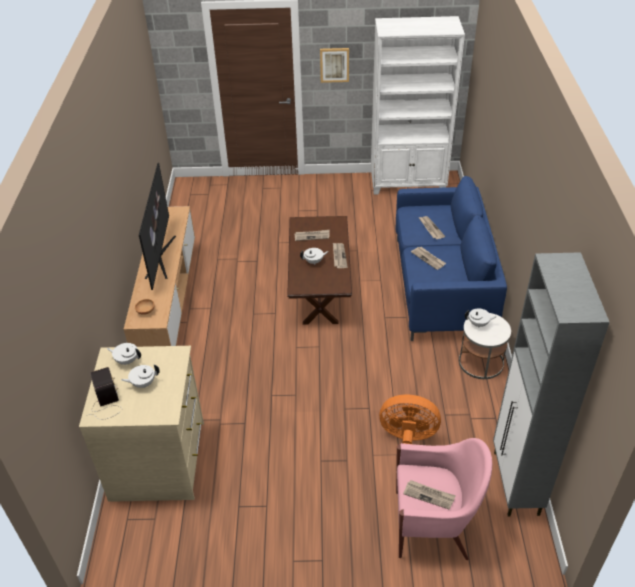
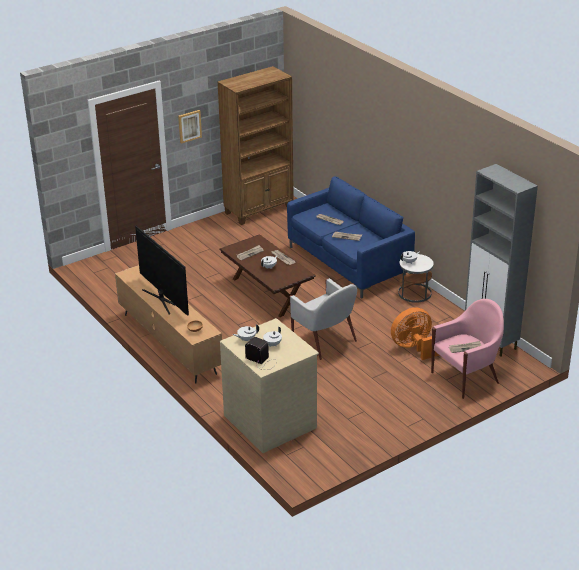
camera: 35 degrees left, 10 degrees down
white bookcase [371,16,465,195] -> brown bookcase [217,66,294,225]
none -> white armchair [290,278,357,360]

